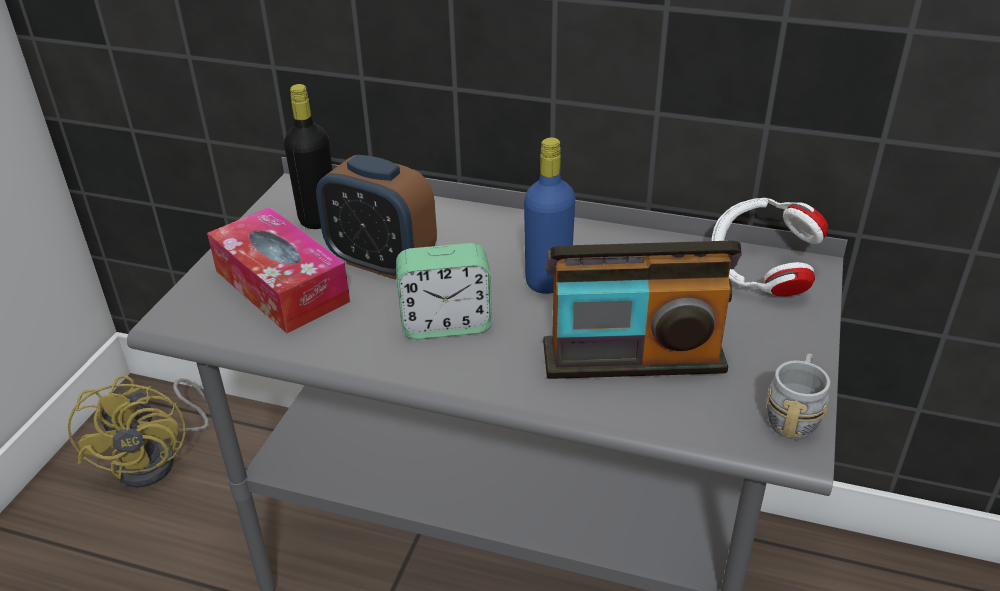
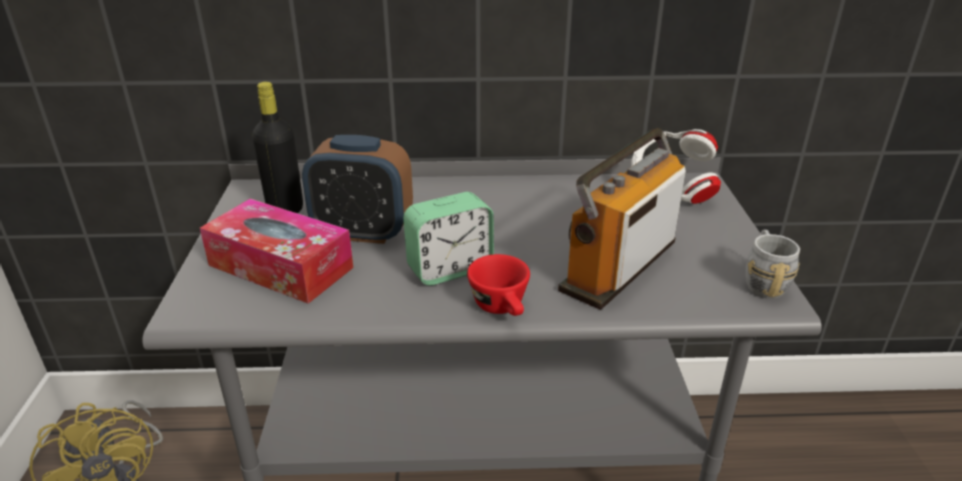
camera: 20 degrees left, 5 degrees down
blue bottle [524,138,575,294] -> none
radio [543,241,742,379] -> radio turned 150 degrees clockwise [558,128,686,310]
none -> red cup [467,254,530,316]

